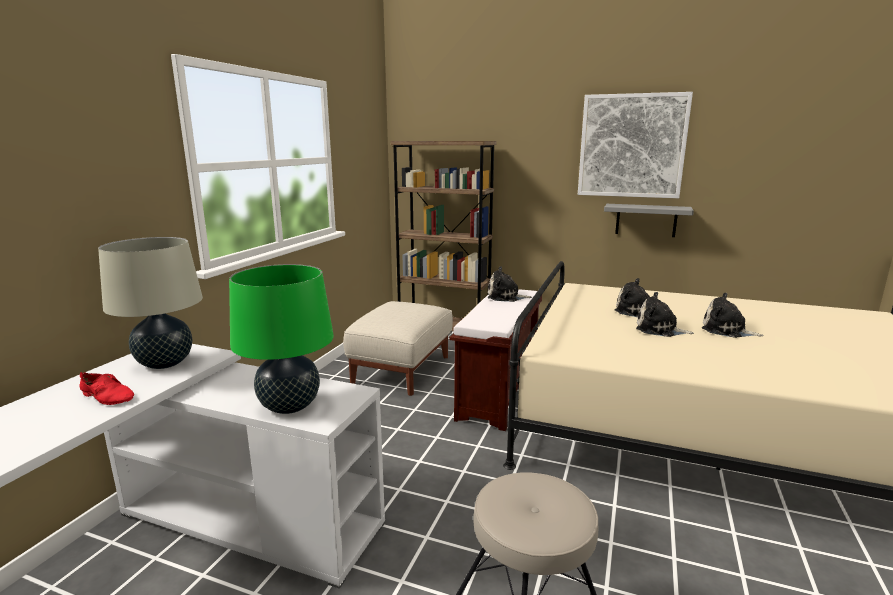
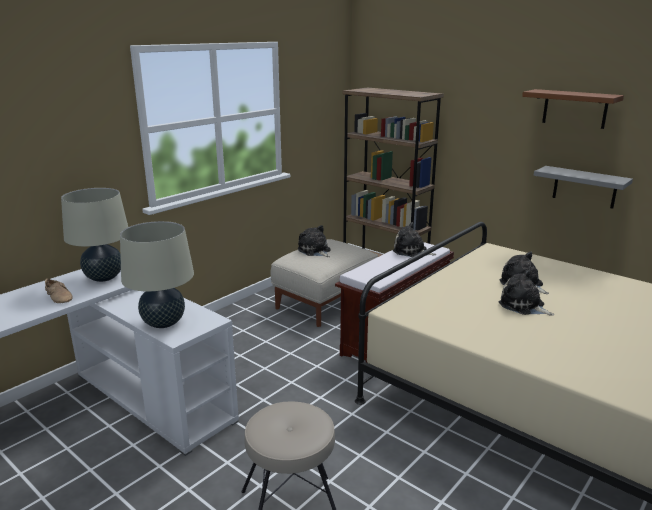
camera: 20 degrees right, 5 degrees up
red shoe [79,372,134,405] -> beige shoe [45,278,73,303]
green table lamp [229,264,334,414] -> beige table lamp [120,221,194,328]
picture [578,92,693,198] -> brown shelf [522,89,624,129]
plush toy [702,293,764,338] -> plush toy moved to [298,225,331,257]

